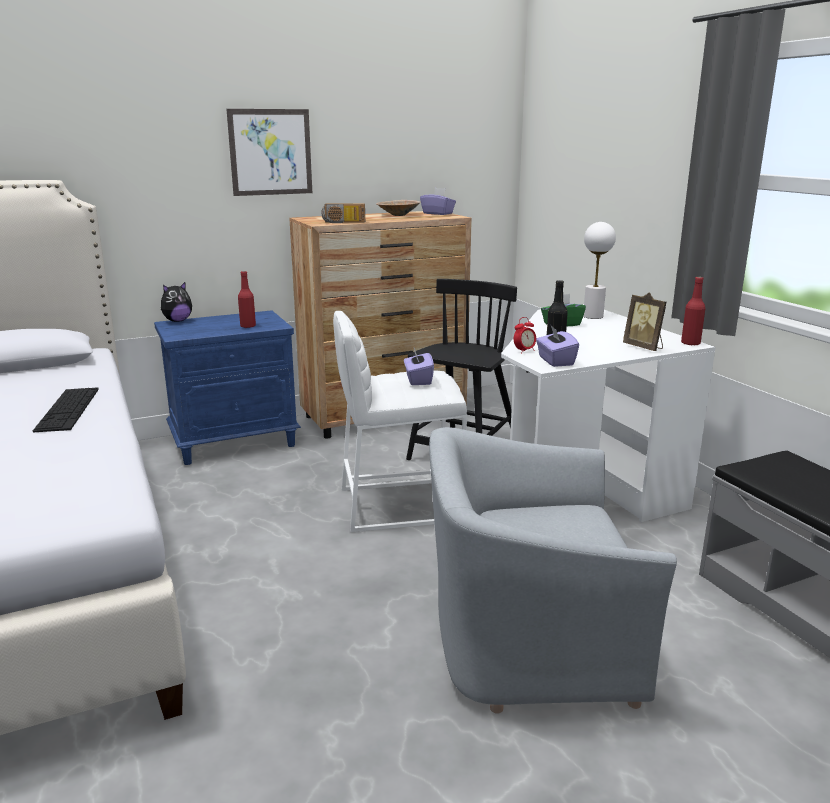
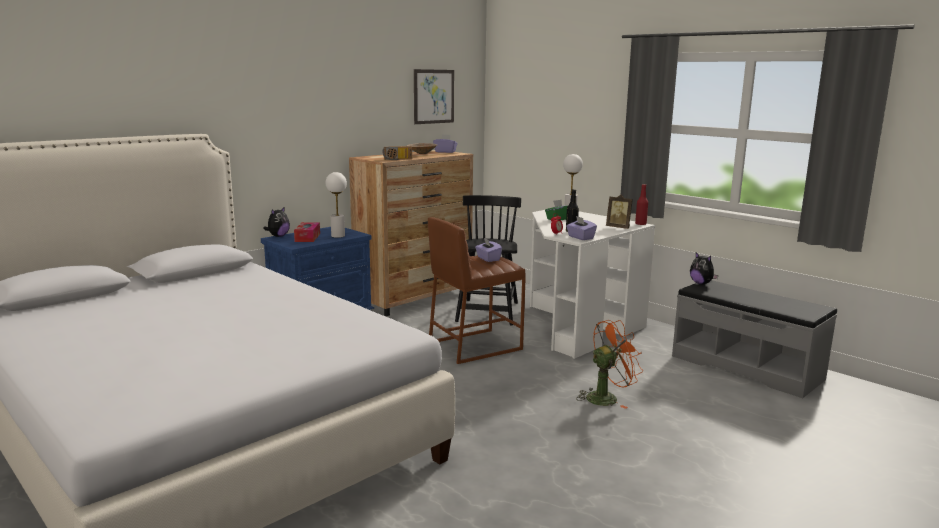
camera: 20 degrees left, 5 degrees down
keyboard [33,388,99,432] -> none
picture [226,109,312,196] -> picture moved to [414,69,454,124]
red bottle [238,271,256,328] -> white table lamp [326,172,347,238]
white stool [333,311,467,532] -> brown stool [428,217,526,364]
grey armchair [429,427,677,714] -> orange fan [576,320,643,409]
none -> tissue box [294,222,320,242]
none -> plush toy [690,253,719,284]

